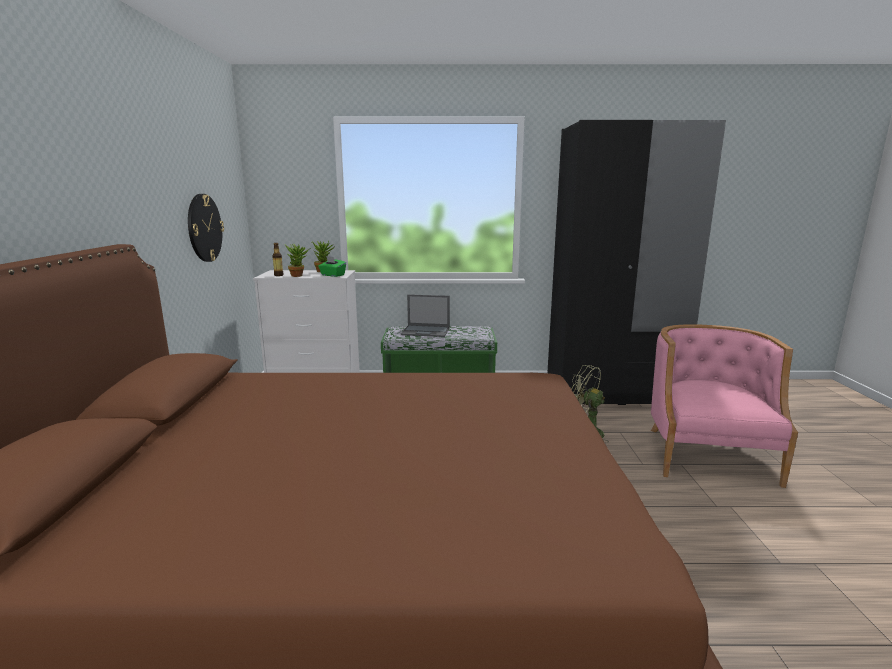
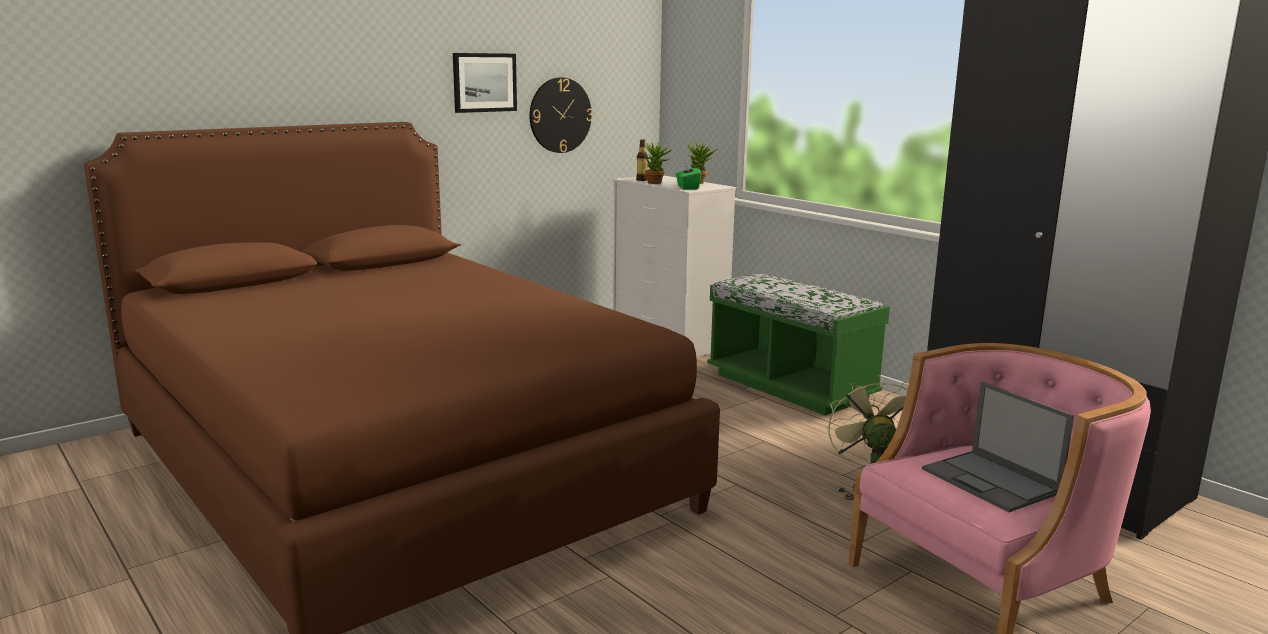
camera: 50 degrees right, 0 degrees up
laptop [401,294,450,337] -> laptop moved to [922,382,1074,512]
none -> picture [453,53,517,113]

